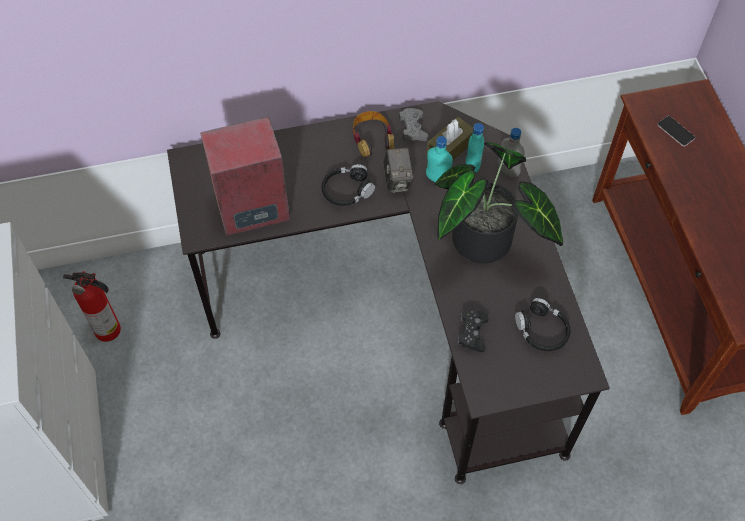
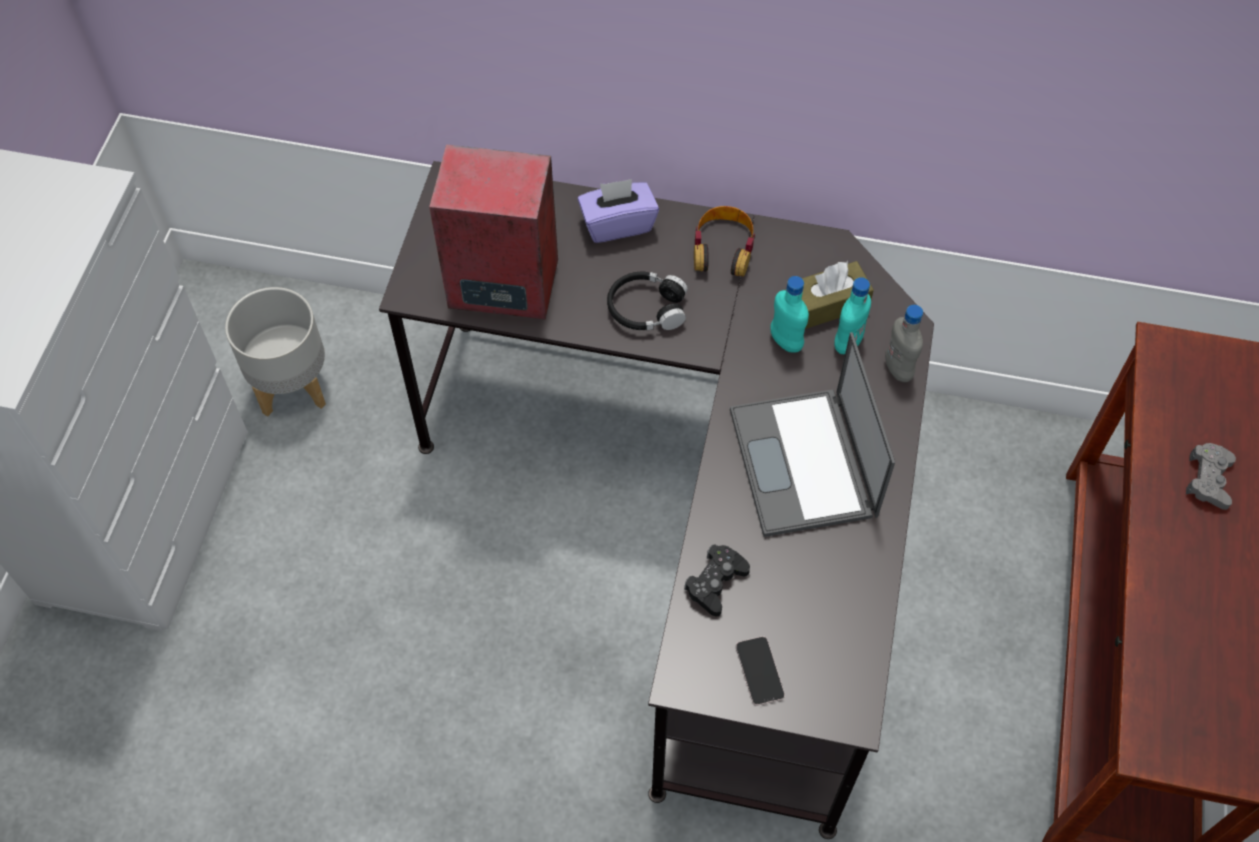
camera: 25 degrees right, 0 degrees up
fire extinguisher [63,271,121,342] -> grey planter [225,287,326,417]
camera [383,148,414,193] -> none
grey game controller [399,108,428,141] -> grey game controller moved to [1186,443,1236,510]
potted plant [434,142,563,263] -> laptop [730,332,895,537]
black headphones [515,298,570,351] -> none
phone [657,116,695,146] -> phone moved to [736,636,785,706]
none -> purple tissue box [578,179,659,243]

